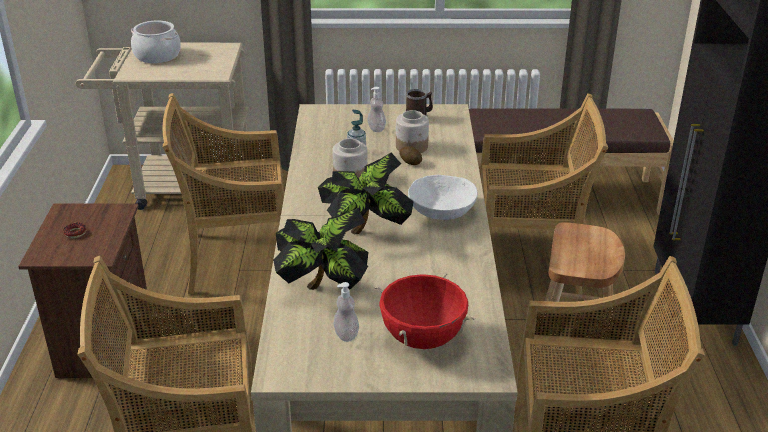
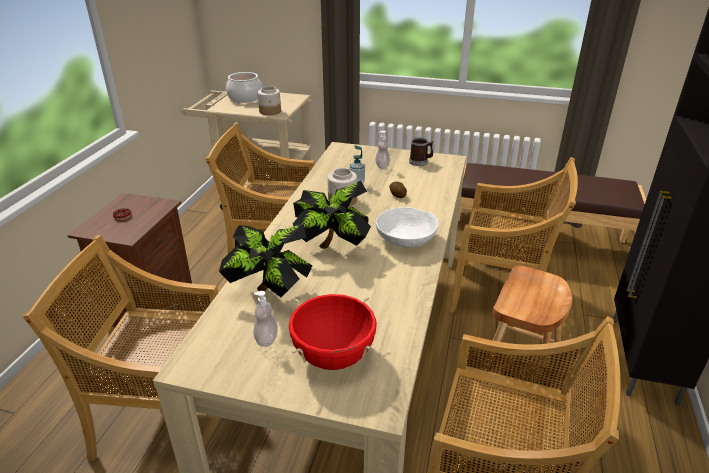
camera: 15 degrees right, 0 degrees up
jar [396,110,429,153] -> jar moved to [257,86,281,115]

